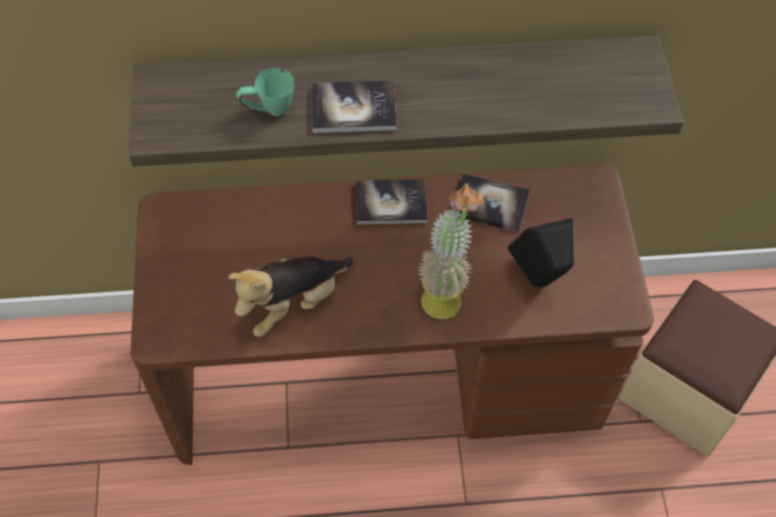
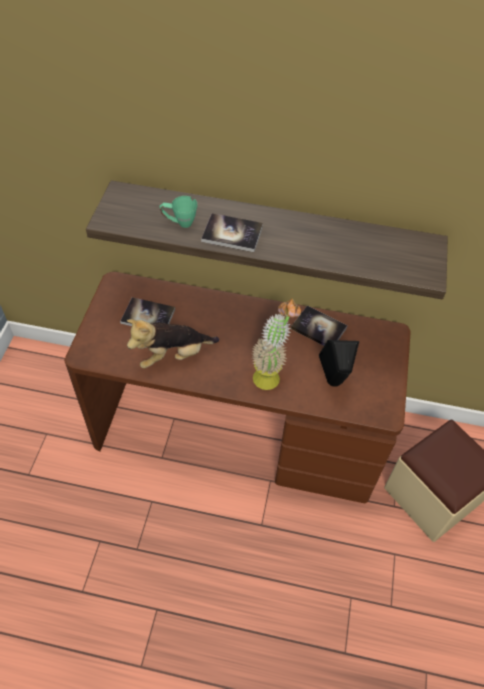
camera: 15 degrees right, 5 degrees down
book [356,179,428,225] -> book moved to [120,297,175,326]

